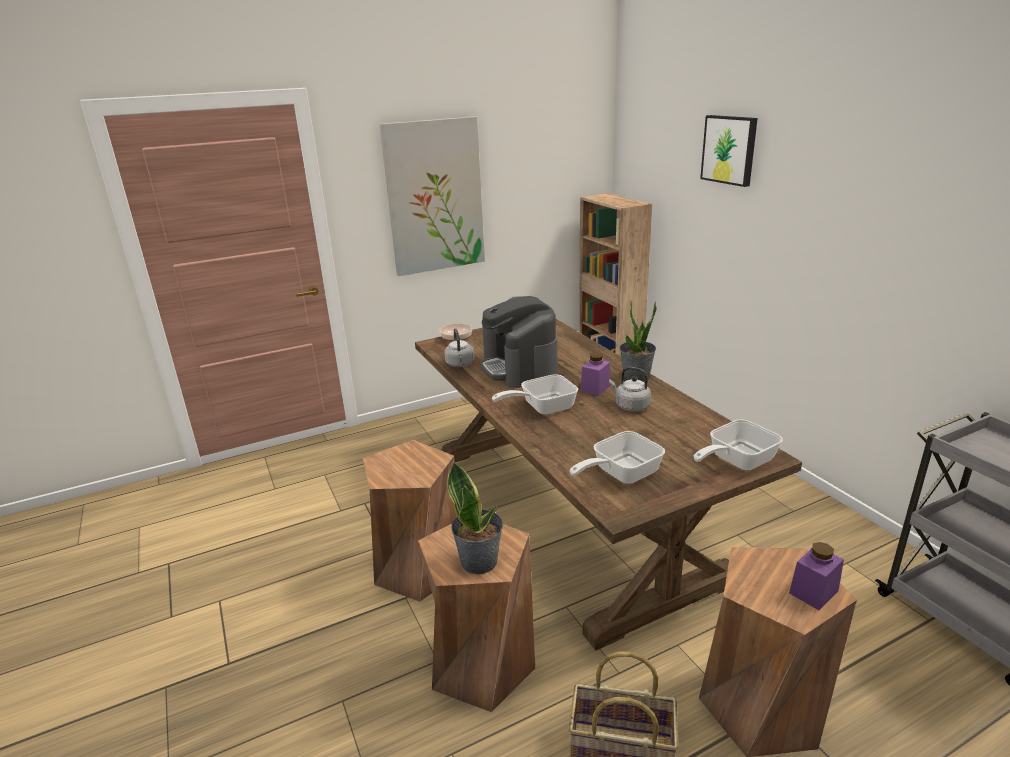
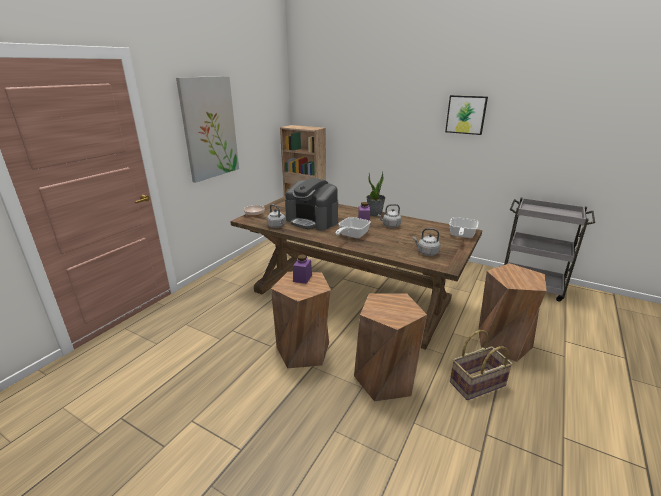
camera: 35 degrees left, 0 degrees up
potted plant [447,462,503,574] -> none
frying pan [570,431,665,484] -> grey kettle [413,228,440,256]
picture [700,115,758,187] -> picture moved to [445,95,488,135]
purple jar [789,542,844,610] -> purple jar moved to [293,255,312,284]

